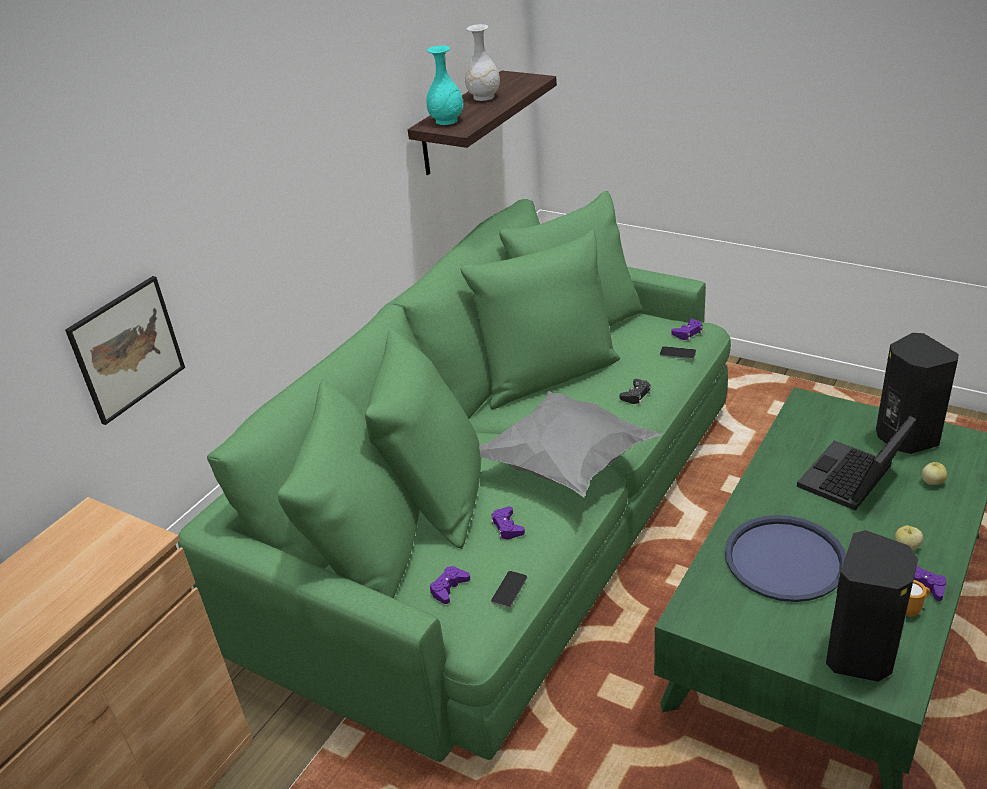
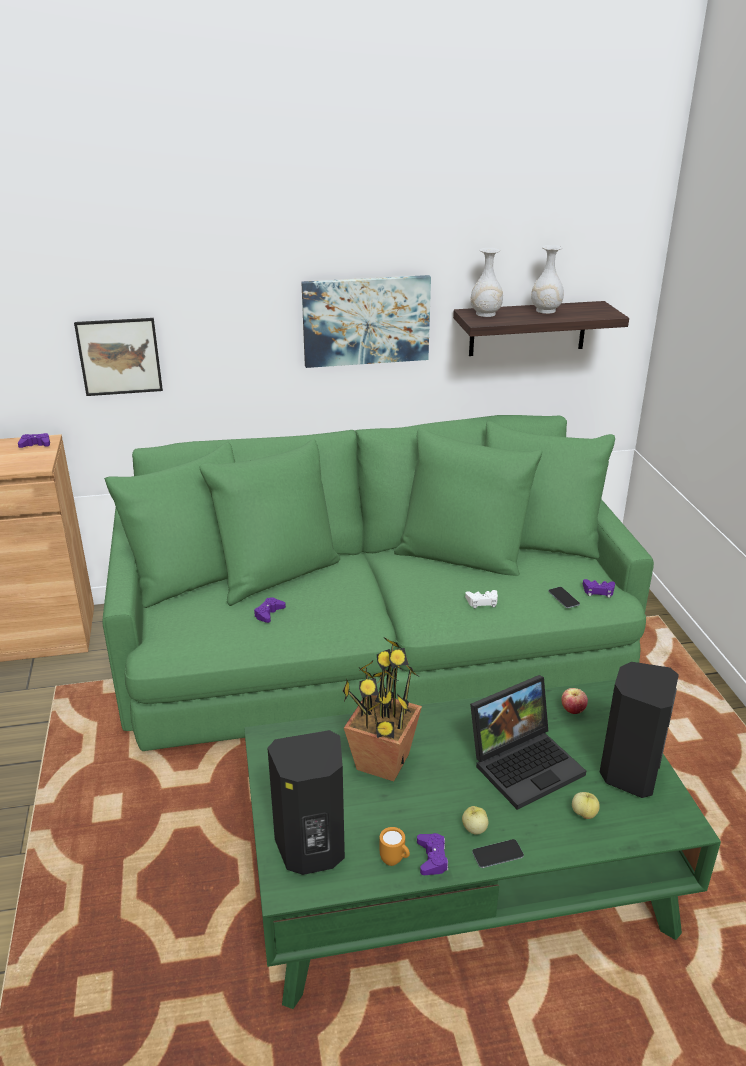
camera: 45 degrees right, 5 degrees down
turquoise vase [426,45,463,125] -> white vase [471,248,503,317]
purple game controller [430,566,470,604] -> purple game controller moved to [18,433,50,448]
grey pillow [479,391,663,498] -> none
phone [491,571,527,608] -> phone moved to [472,839,524,868]
black game controller [620,379,651,404] -> white game controller [465,590,498,608]
blue tray [725,515,846,602] -> potted plant [343,637,422,781]
laptop [797,416,916,511] -> laptop turned 150 degrees clockwise [470,675,586,810]
none -> picture [301,275,431,368]
none -> apple [562,688,588,714]

